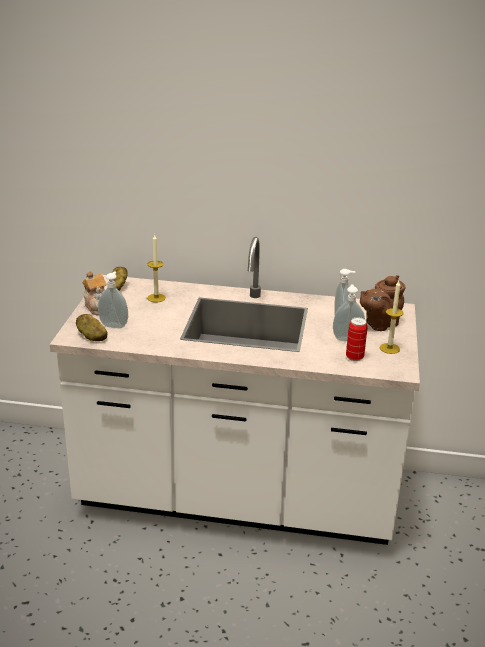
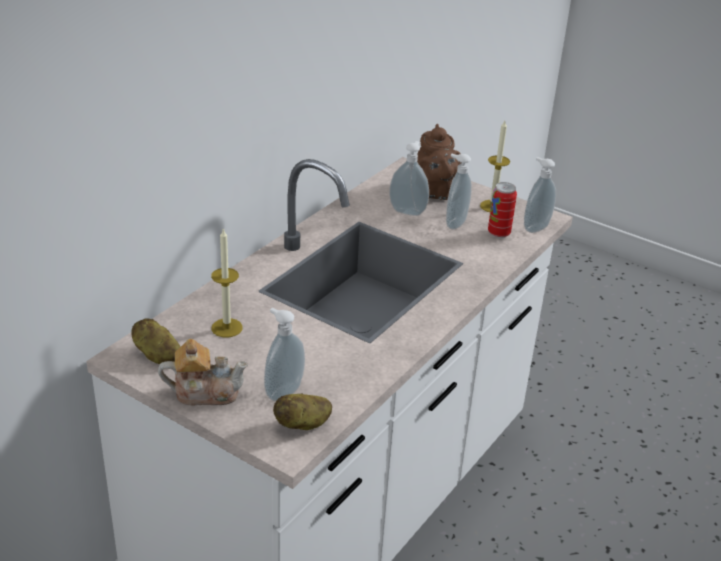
camera: 65 degrees left, 5 degrees up
none -> soap dispenser [524,157,556,233]

